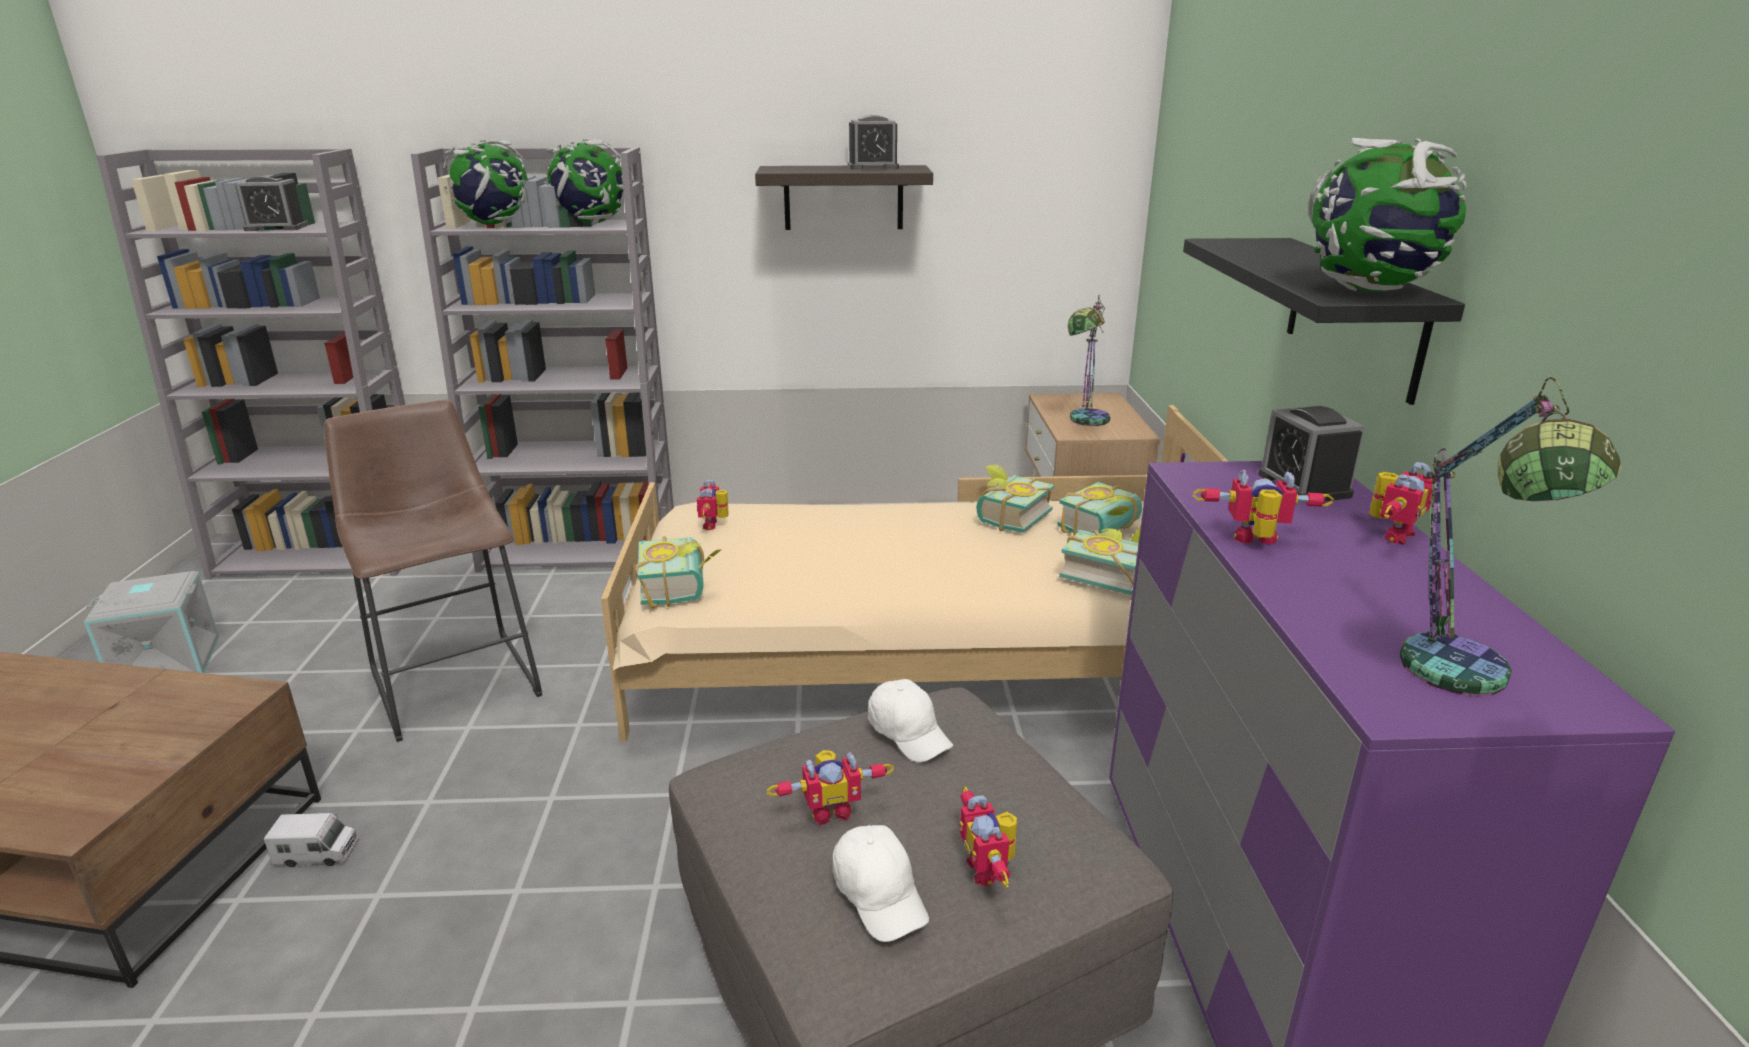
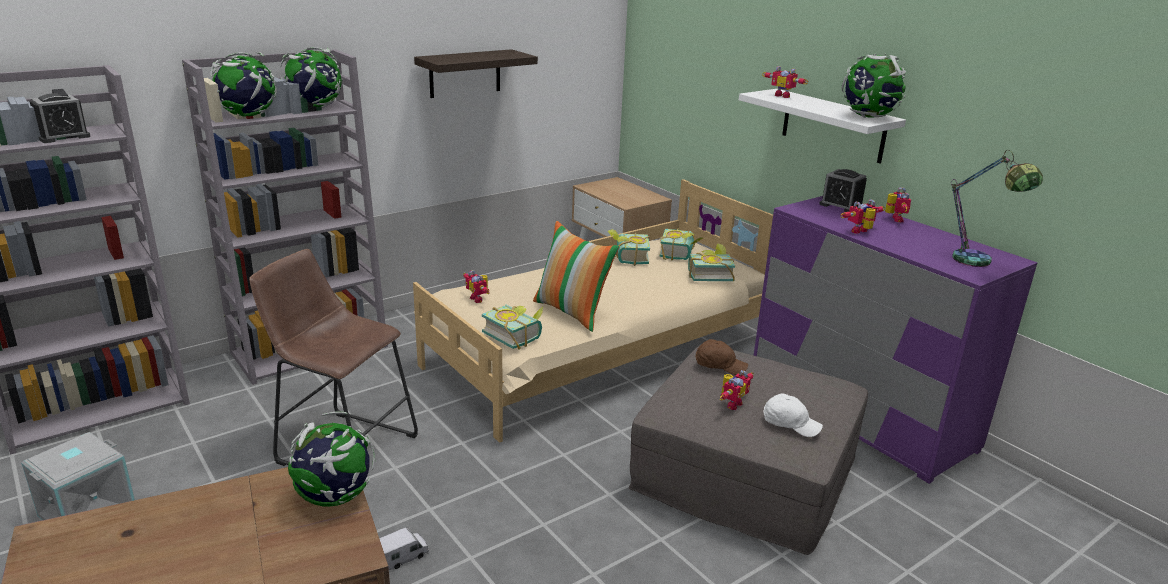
camera: 35 degrees left, 0 degrees up
alarm clock [847,115,899,169] -> none
white cap [868,679,953,762] -> brown cap [695,339,748,375]
toy robot [959,787,1017,887] -> toy robot moved to [762,66,808,98]
table lamp [1068,295,1110,426] -> none
black shelf [1183,238,1465,405] -> white shelf [739,89,906,164]
none -> globe [288,412,375,507]
none -> pillow [533,221,619,332]

